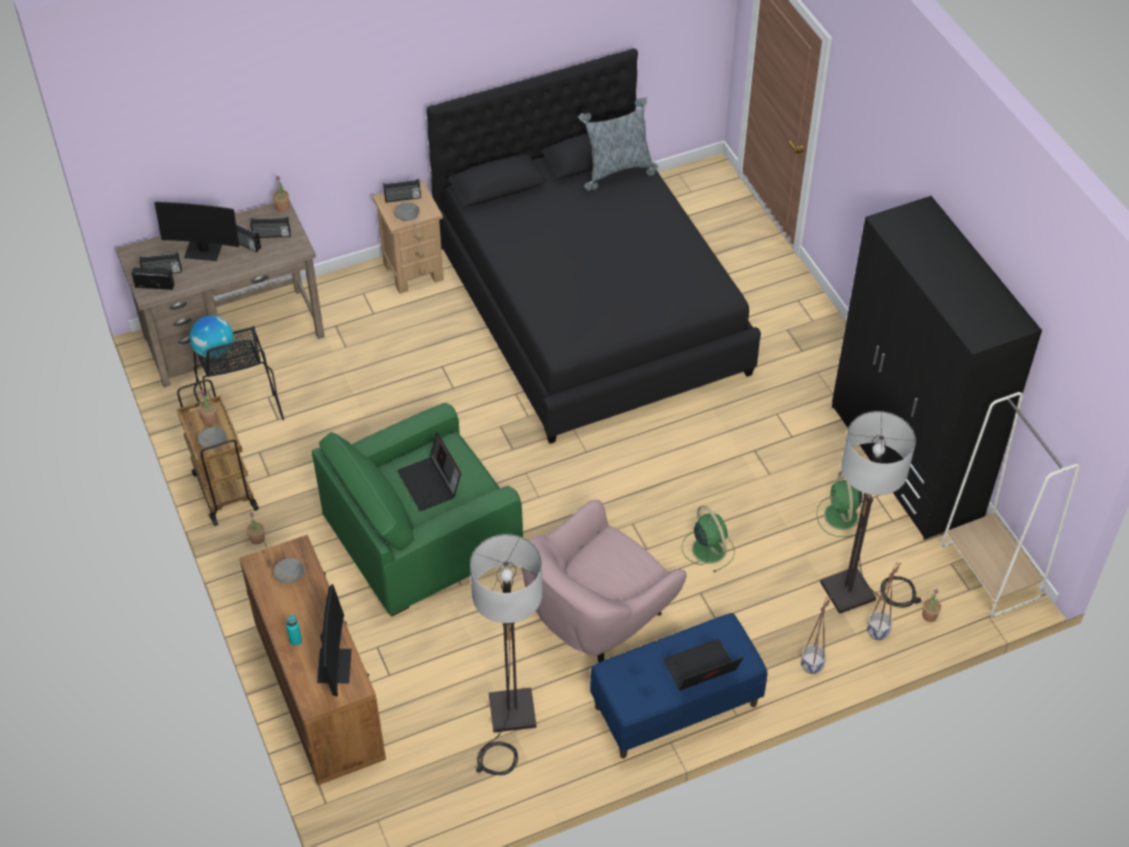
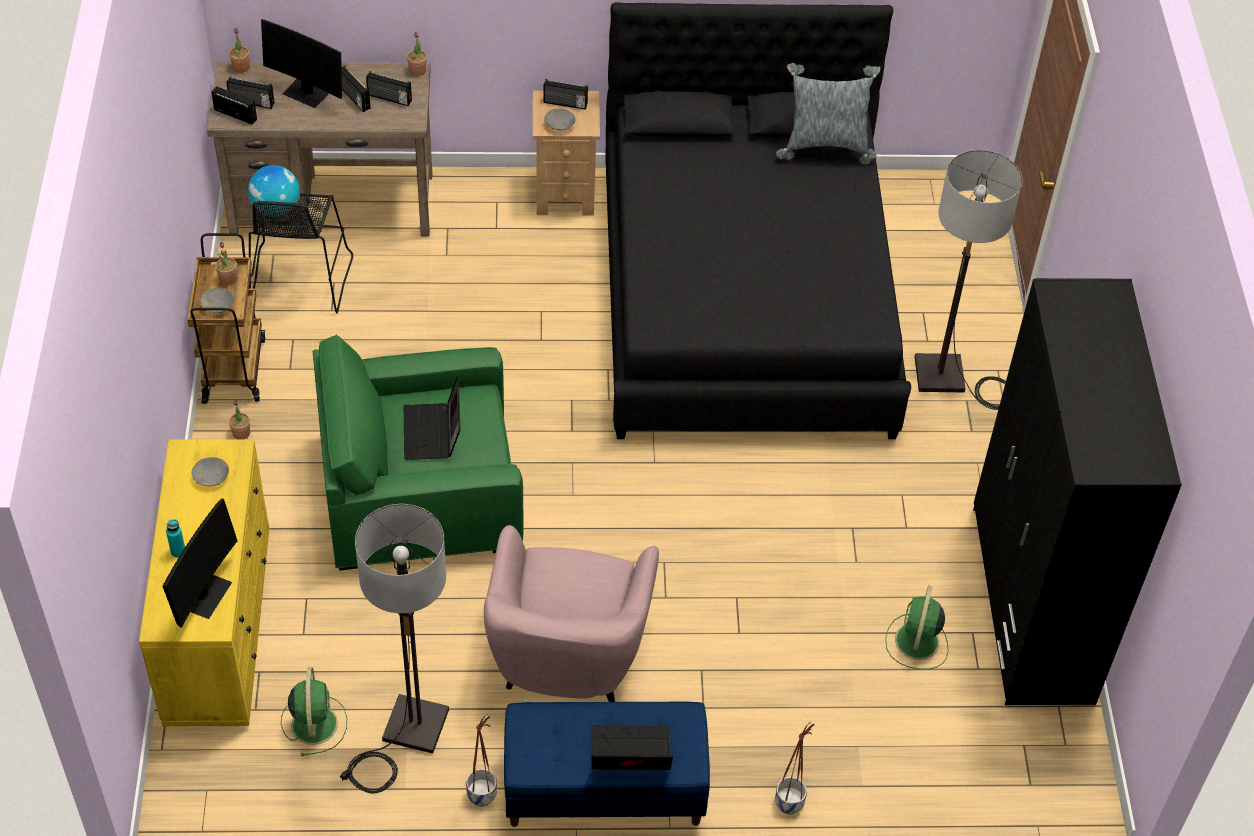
camera: 20 degrees right, 0 degrees up
brown dresser [239,535,386,785] -> yellow dresser [139,440,269,726]
pink armchair [521,500,687,663] -> pink armchair turned 60 degrees counterclockwise [484,525,659,702]
green fan [681,505,735,573] -> green fan moved to [281,667,347,756]
floor lamp [820,411,921,614] -> floor lamp moved to [915,150,1022,410]
planter [867,563,901,640] -> planter moved to [466,714,497,806]
potted plant [922,589,941,622] -> potted plant moved to [229,28,249,73]
clothes rack [941,392,1080,617] -> none

